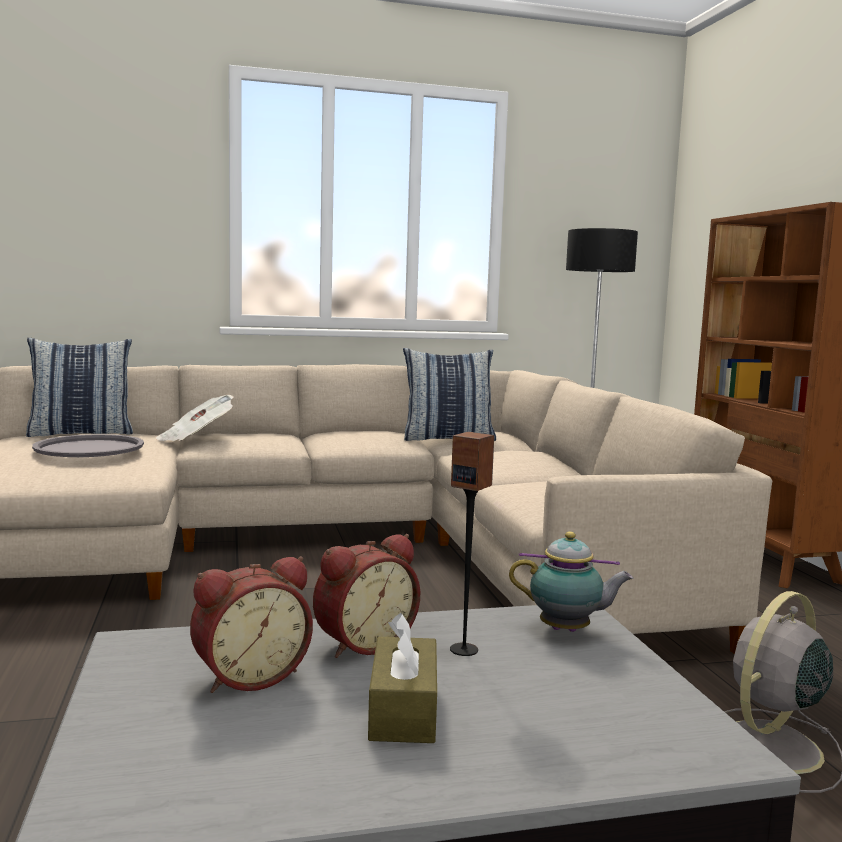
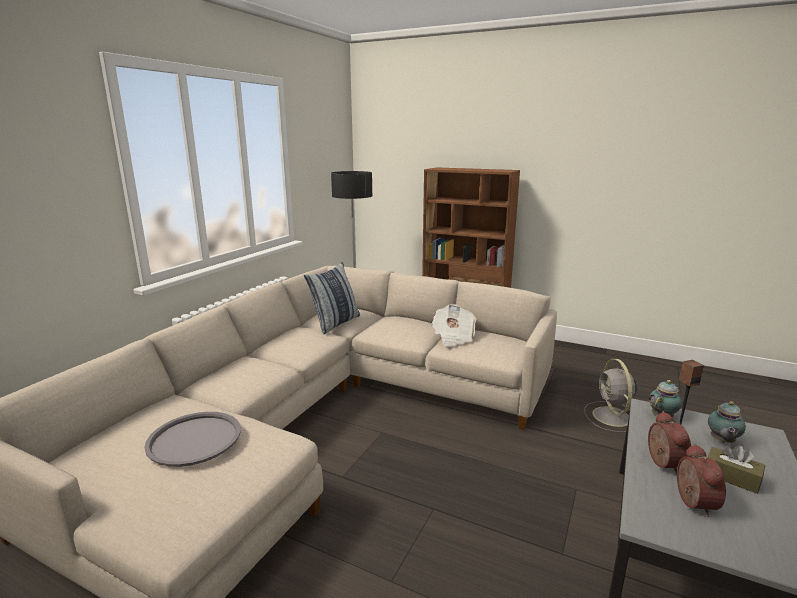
camera: 50 degrees left, 10 degrees up
pillow [26,338,133,437] -> none
newspaper [156,395,234,441] -> newspaper moved to [431,304,476,347]
none -> teapot [708,401,746,443]

